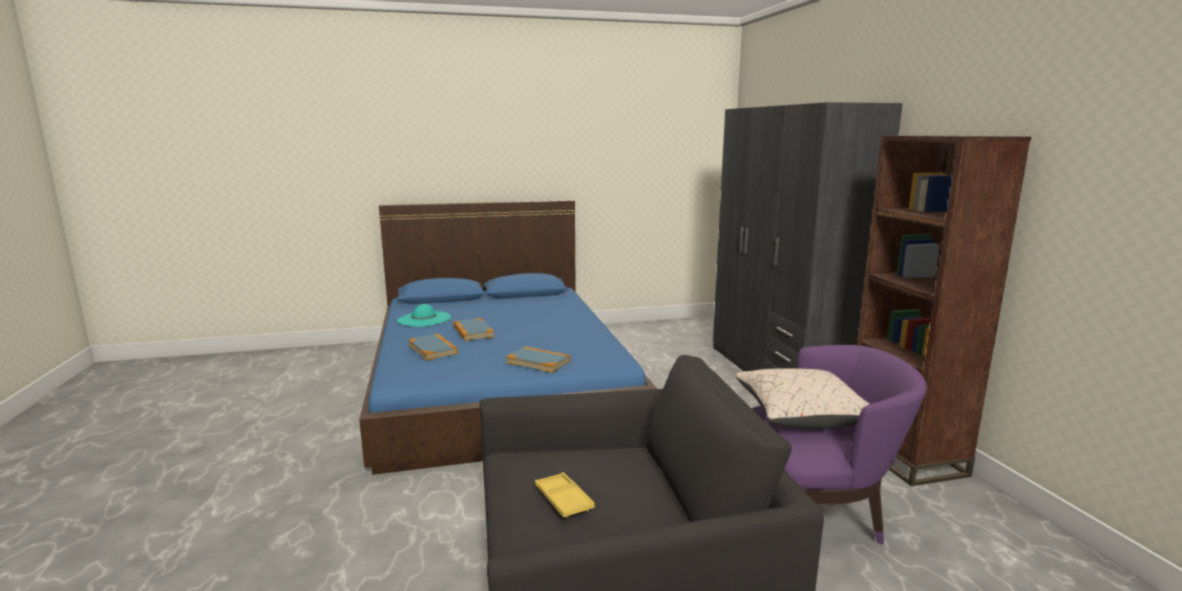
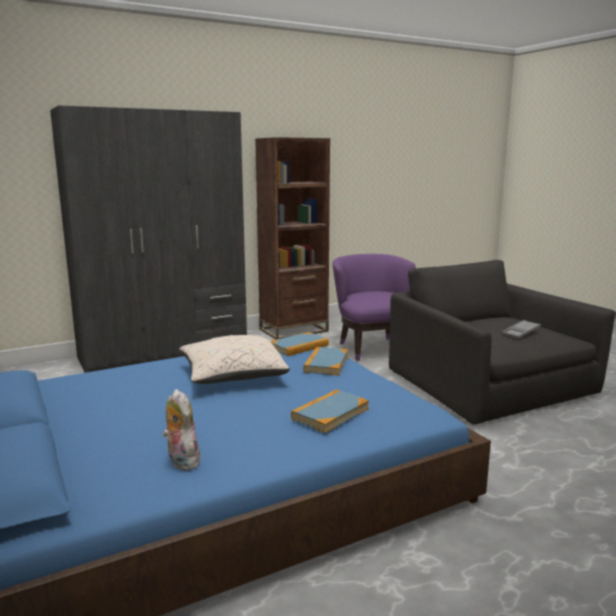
camera: 105 degrees left, 0 degrees up
turquoise hat [397,304,451,327] -> plush toy [163,389,200,470]
book [453,318,494,341] -> book moved to [270,332,329,356]
yellow tray [535,472,595,518] -> grey tray [502,320,540,339]
beige pillow [735,368,869,429] -> beige pillow moved to [180,335,290,384]

